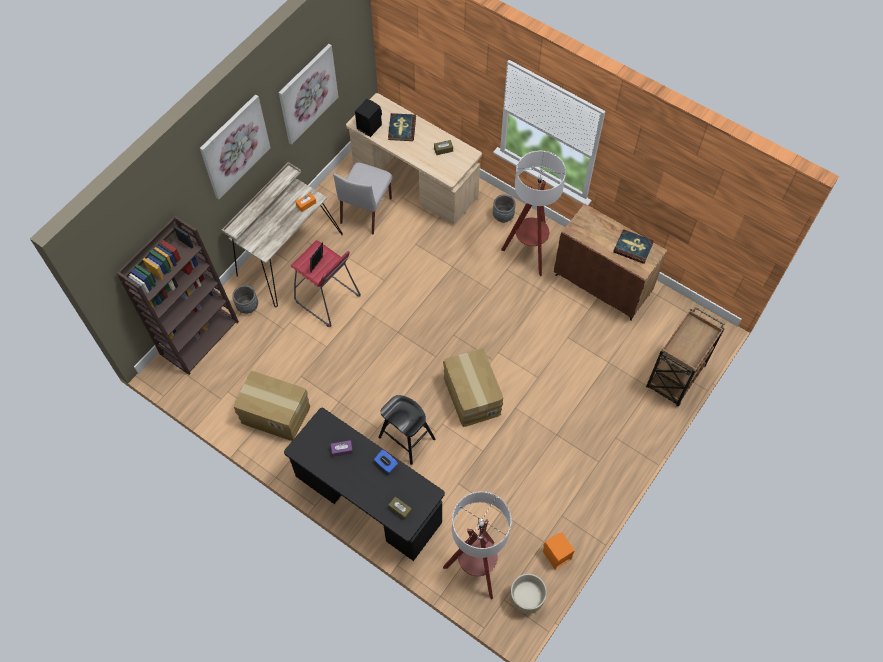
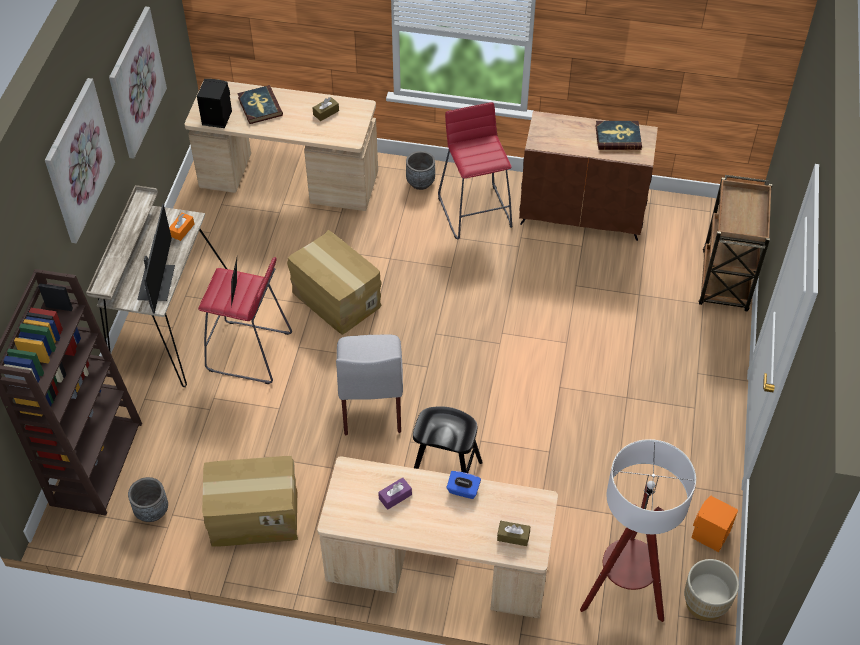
camera: 25 degrees left, 10 degrees down
grey planter [232,285,258,314] -> grey planter moved to [128,477,168,522]
black desk [284,408,445,561] -> beige desk [317,456,558,619]
grey chair [333,163,393,234] -> grey chair moved to [336,334,403,435]
cardboard box [443,348,503,427] -> cardboard box moved to [287,230,382,335]
floor lamp [501,151,566,276] -> red stool [438,102,512,239]
none -> monitor [137,204,175,314]

